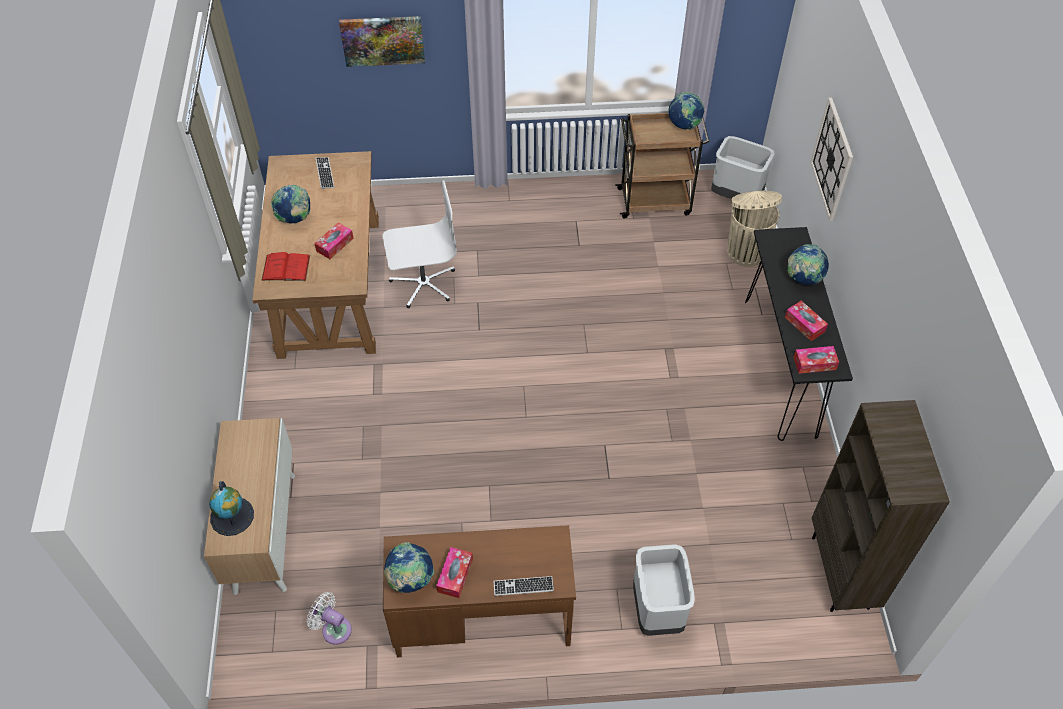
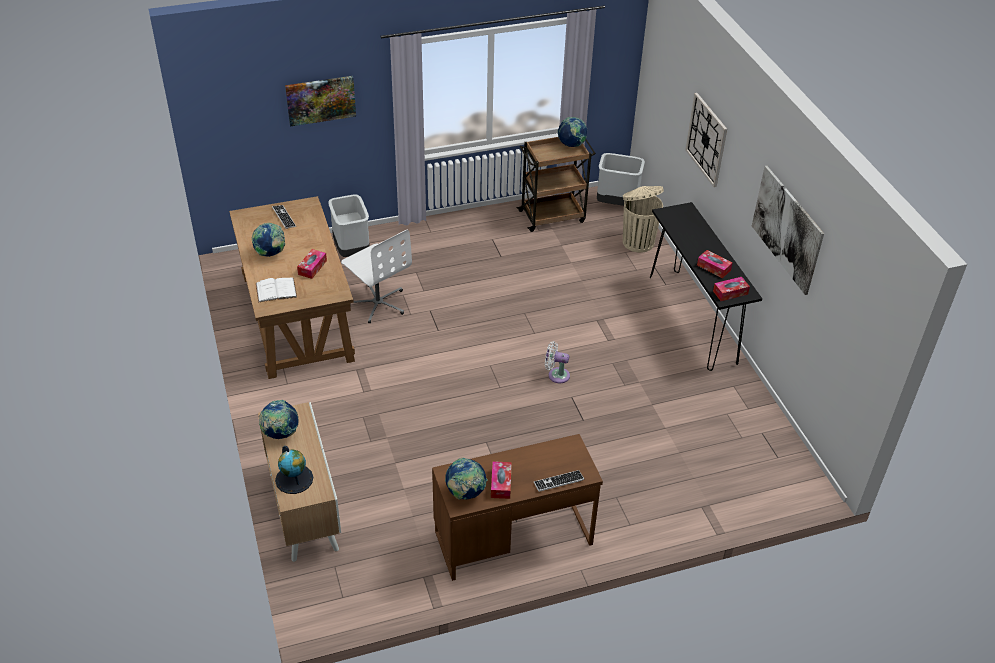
camera: 15 degrees left, 10 degrees down
red book [261,252,310,281] -> white book [256,278,297,303]
white fan [307,592,352,645] -> white fan moved to [545,341,570,383]
white office chair [383,180,457,308] -> white office chair turned 75 degrees clockwise [341,230,412,323]
grey trash can [633,544,695,636] -> grey trash can moved to [328,194,370,257]
globe [788,244,829,285] -> globe moved to [259,400,298,439]
brown bookcase [812,400,950,612] -> none
none -> picture [752,166,824,295]

